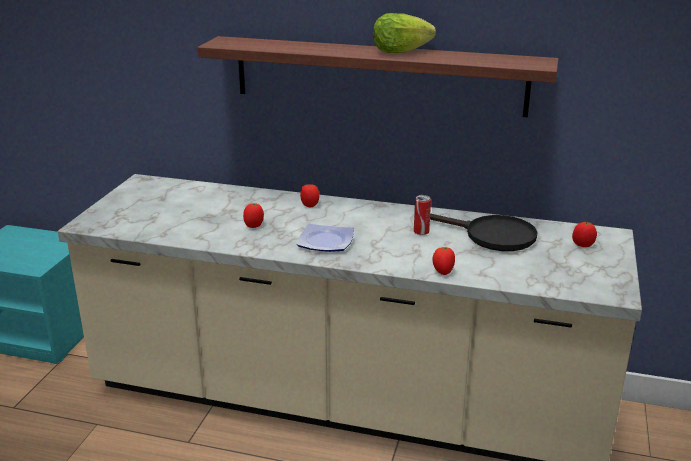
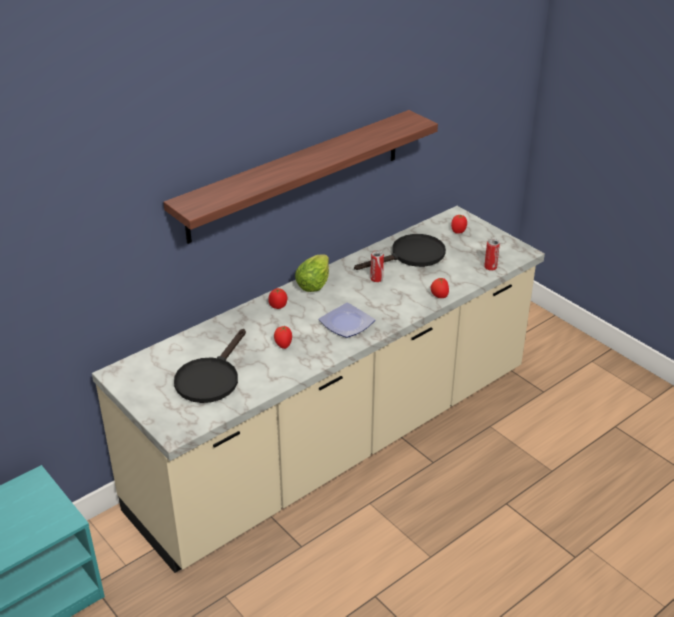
camera: 55 degrees left, 10 degrees up
lettuce [373,13,436,53] -> lettuce moved to [295,254,329,292]
none -> black frying pan [174,329,246,403]
none -> can [484,239,500,270]

